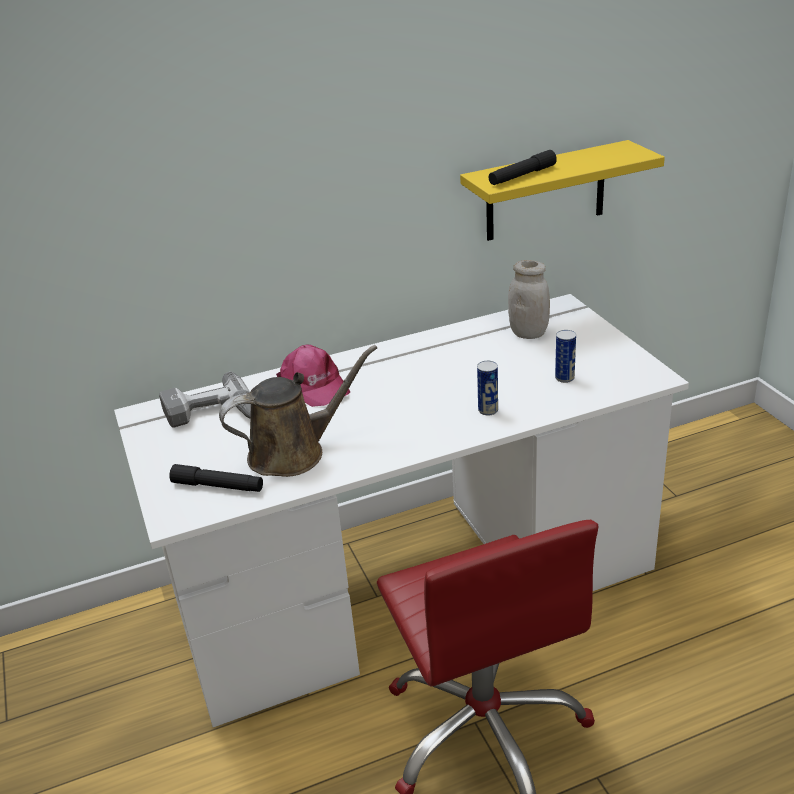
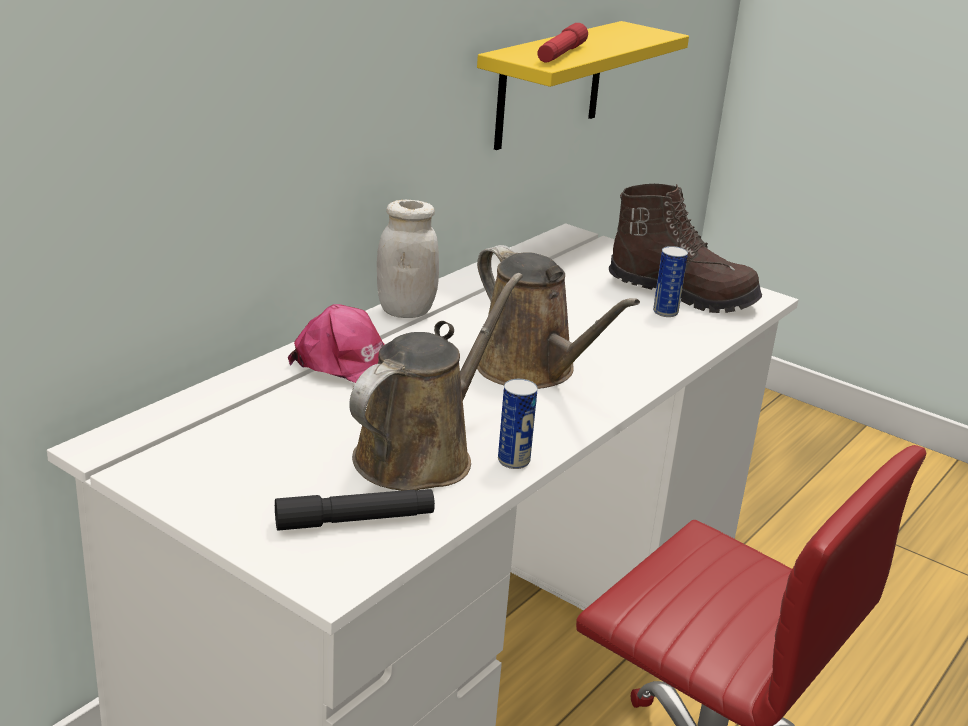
camera: 35 degrees left, 5 degrees down
power drill [159,372,251,428] -> none
can [477,361,498,416] -> can moved to [498,379,538,469]
black flashlight [488,150,557,185] -> red flashlight [537,23,588,62]
white jar [508,260,550,339] -> white jar moved to [377,200,439,318]
none -> brown watering can [477,245,640,389]
none -> brown boot [609,184,762,313]

